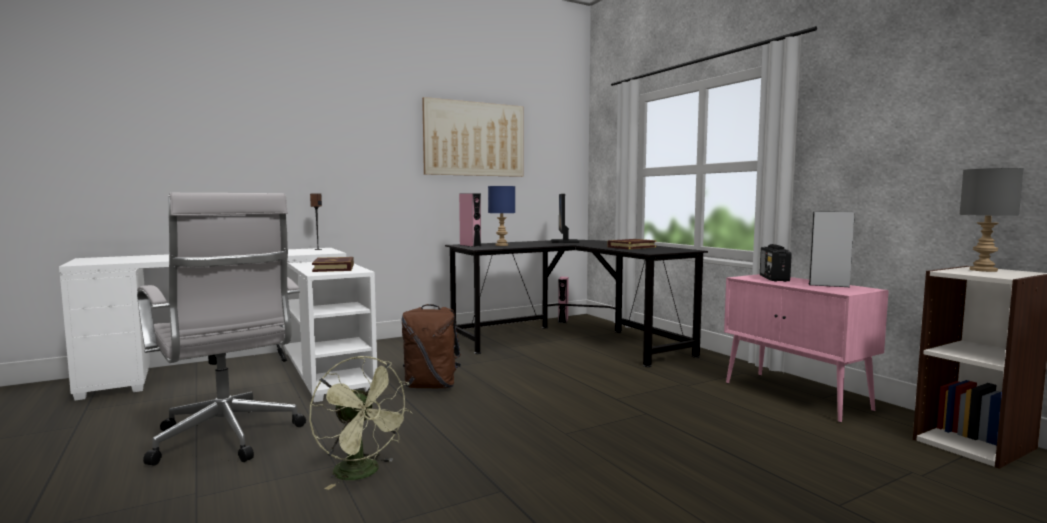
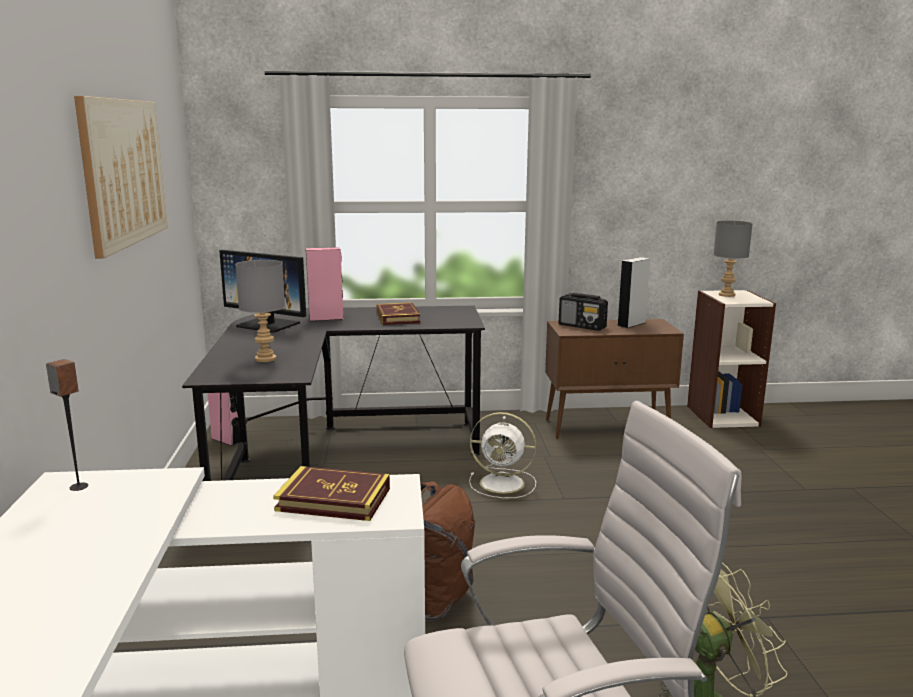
camera: 65 degrees left, 10 degrees up
pink speaker [459,193,481,247] -> pink speaker moved to [306,247,344,321]
blue table lamp [488,186,515,246] -> grey table lamp [235,260,285,362]
pink cabinet [724,274,889,423] -> brown cabinet [545,319,684,439]
none -> white fan [469,412,537,498]

